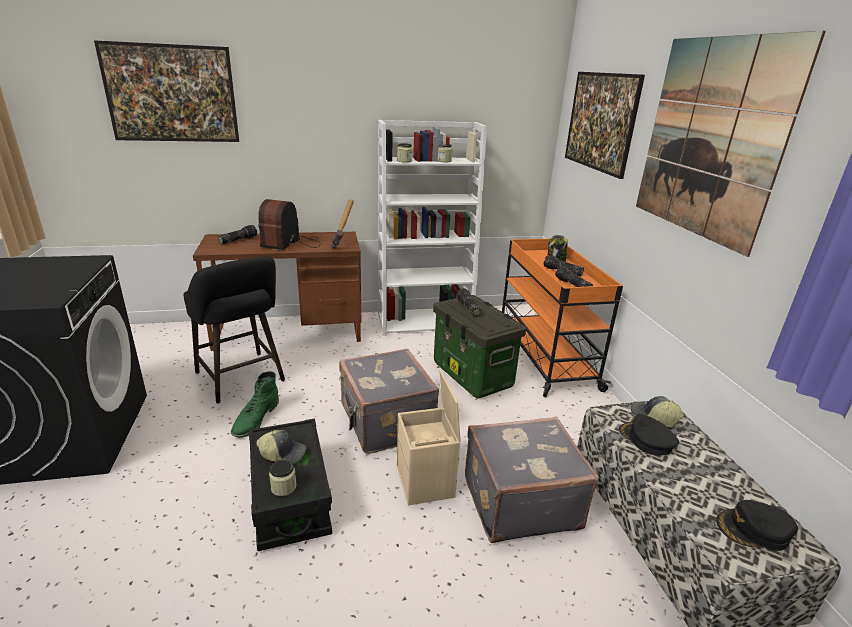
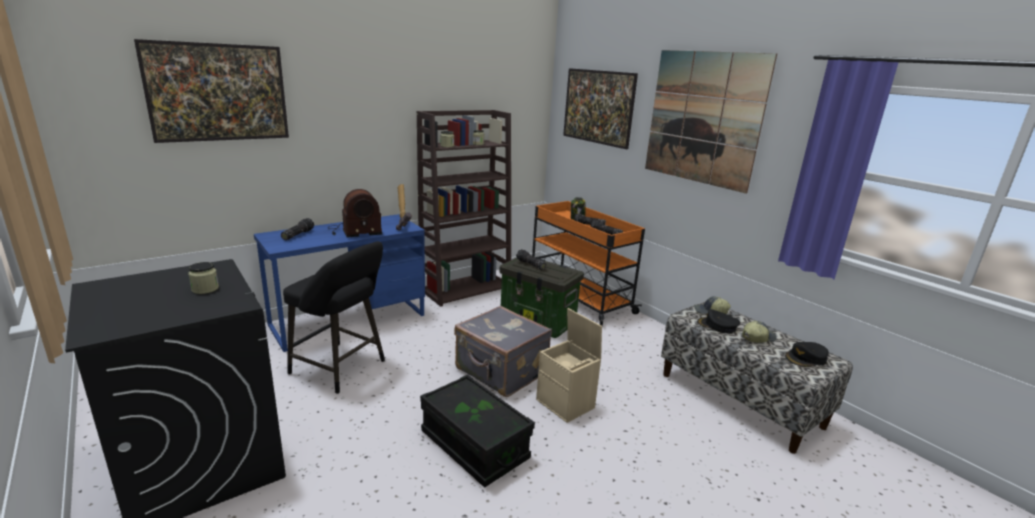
camera: 25 degrees left, 5 degrees down
brown desk [193,232,362,351] -> blue desk [254,214,425,352]
green boot [231,371,279,438] -> none
cap [256,430,307,463] -> cap moved to [742,321,777,343]
radio [258,199,320,250] -> radio turned 105 degrees counterclockwise [328,189,382,238]
jar [269,460,297,496] -> jar moved to [188,262,219,294]
white bookcase [378,120,487,336] -> brown bookcase [417,110,511,307]
grey suitcase [465,417,599,543] -> none

